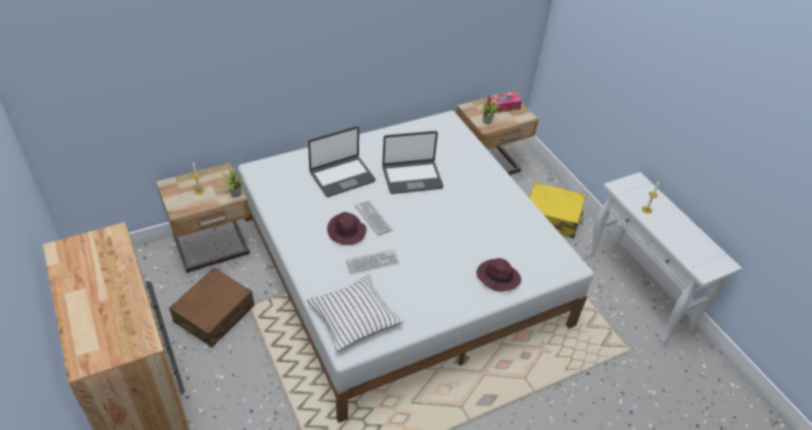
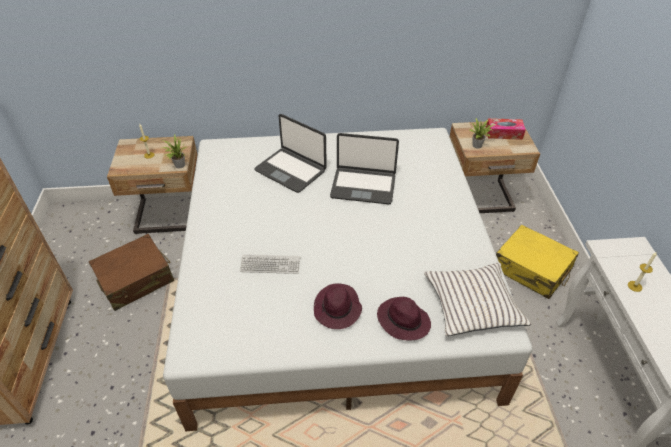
camera: 25 degrees right, 0 degrees up
white pillow [306,274,404,352] -> white pillow moved to [424,262,531,336]
laptop [308,126,376,197] -> laptop turned 45 degrees clockwise [254,114,327,193]
purple hat [327,212,367,245] -> purple hat moved to [314,283,362,329]
keyboard [355,200,393,236] -> none

